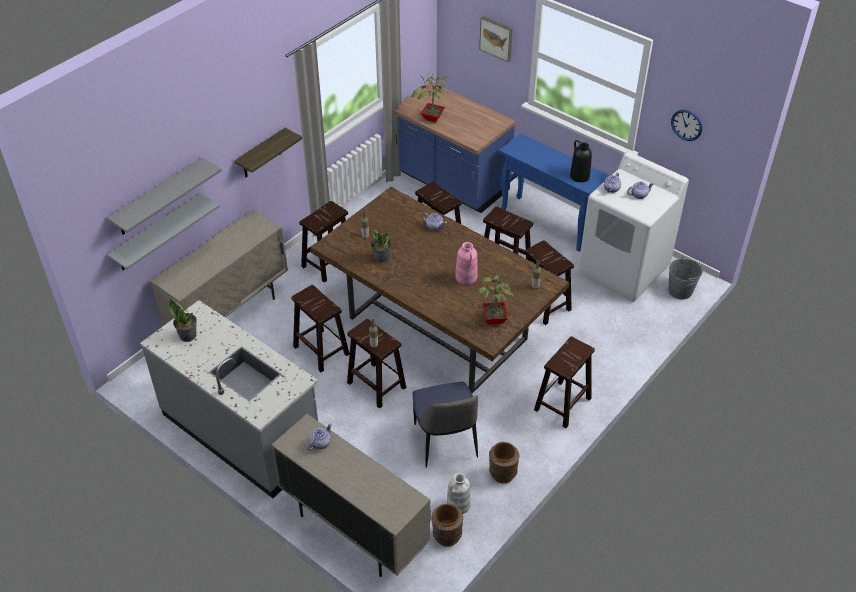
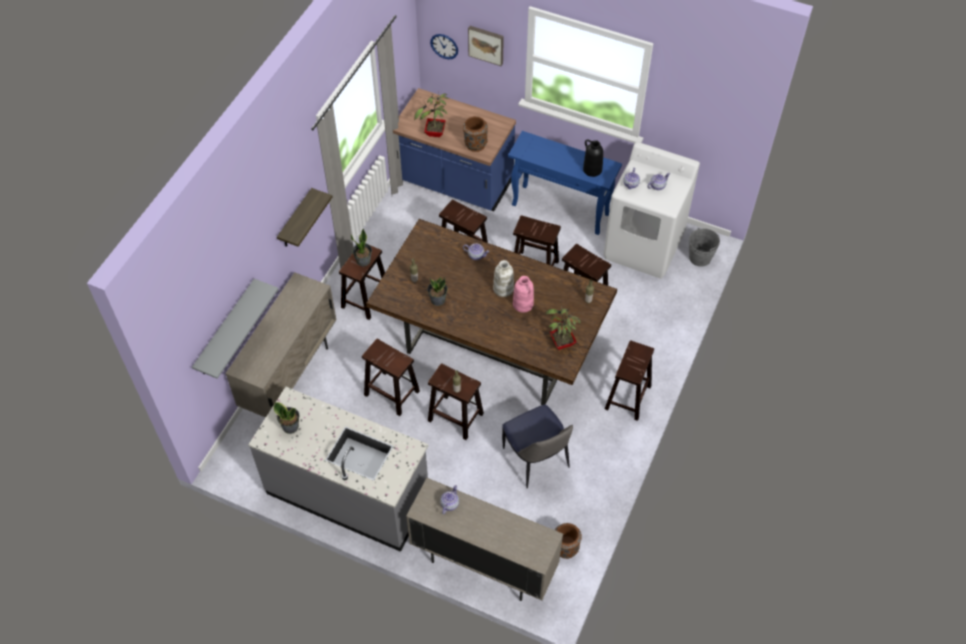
camera: 15 degrees left, 10 degrees up
grey shelf [107,158,222,235] -> none
white vase [447,473,471,514] -> white vase moved to [493,260,514,297]
brown vase [489,442,519,483] -> brown vase moved to [463,116,488,152]
wall clock [671,110,702,141] -> wall clock moved to [430,34,458,59]
none -> potted plant [351,228,372,267]

